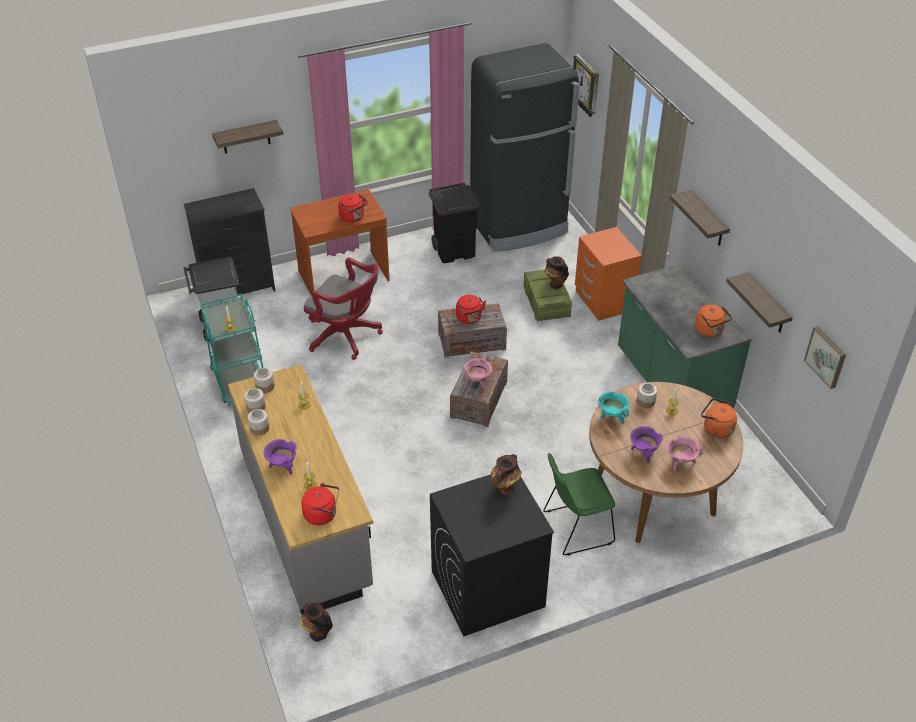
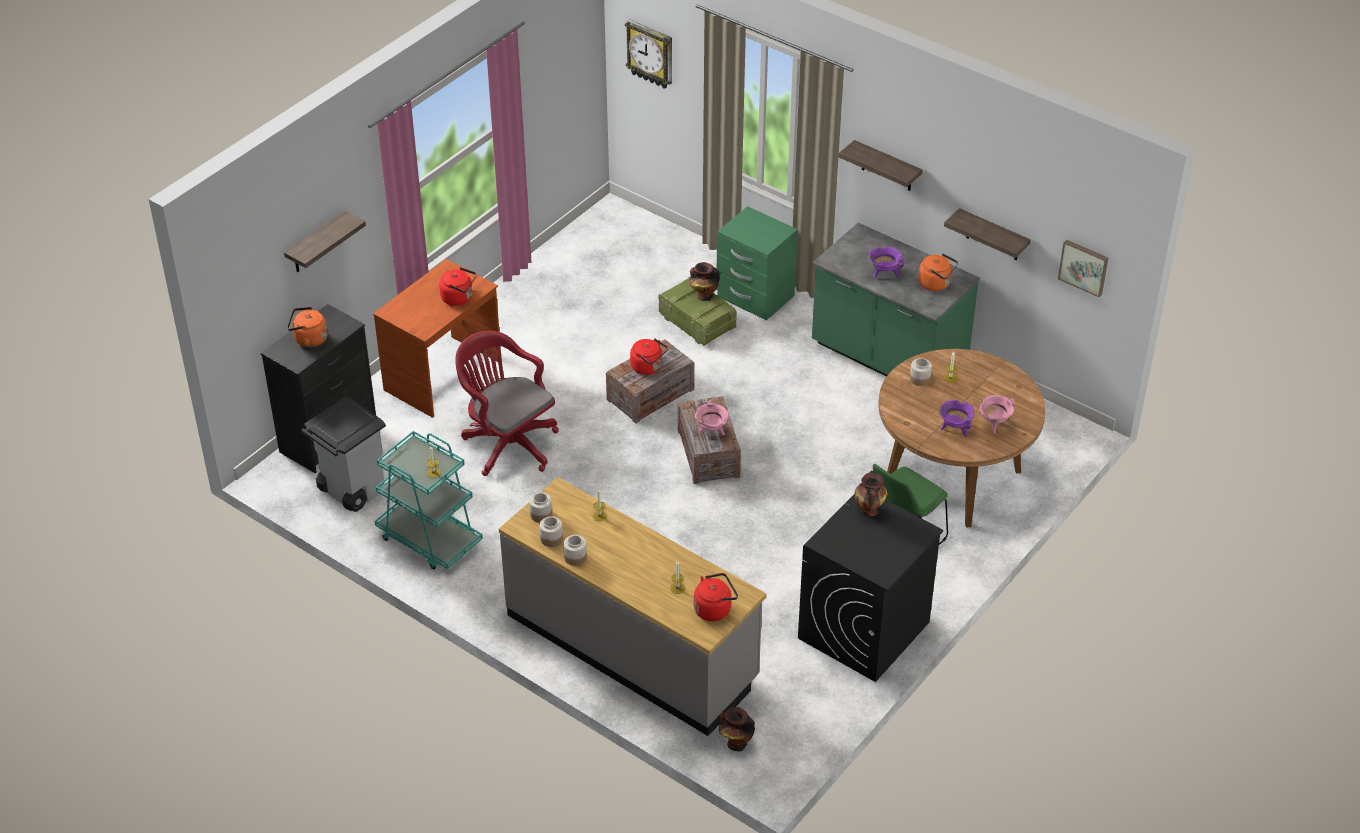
camera: 30 degrees left, 0 degrees up
purple cooking pot [263,439,297,475] -> purple cooking pot moved to [869,246,905,279]
red office chair [304,257,383,360] -> red office chair turned 135 degrees counterclockwise [455,331,559,476]
black trash can [428,183,481,263] -> none
black fridge [470,43,580,252] -> none
orange nightstand [575,227,642,321] -> green nightstand [716,206,798,321]
turquoise cooking pot [598,392,630,424] -> none
orange kettle [701,398,737,438] -> orange kettle moved to [287,307,328,348]

